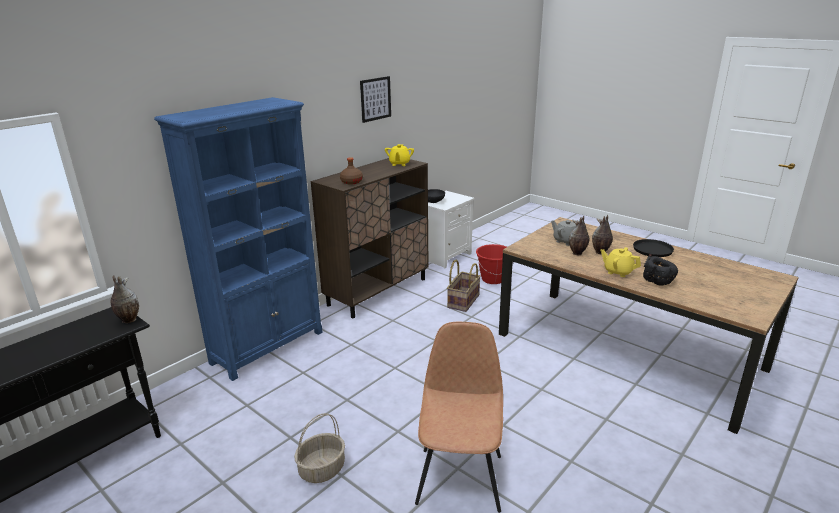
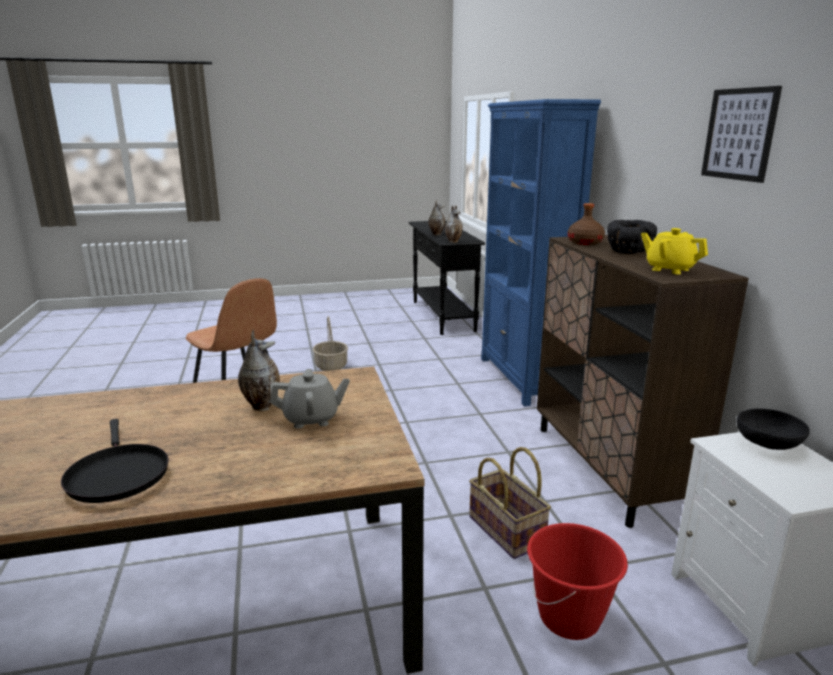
camera: 125 degrees right, 5 degrees down
vase [592,215,613,254] -> vase moved to [428,200,445,235]
yellow teapot [600,247,641,277] -> none
black bowl [643,256,678,286] -> black bowl moved to [607,220,657,254]

